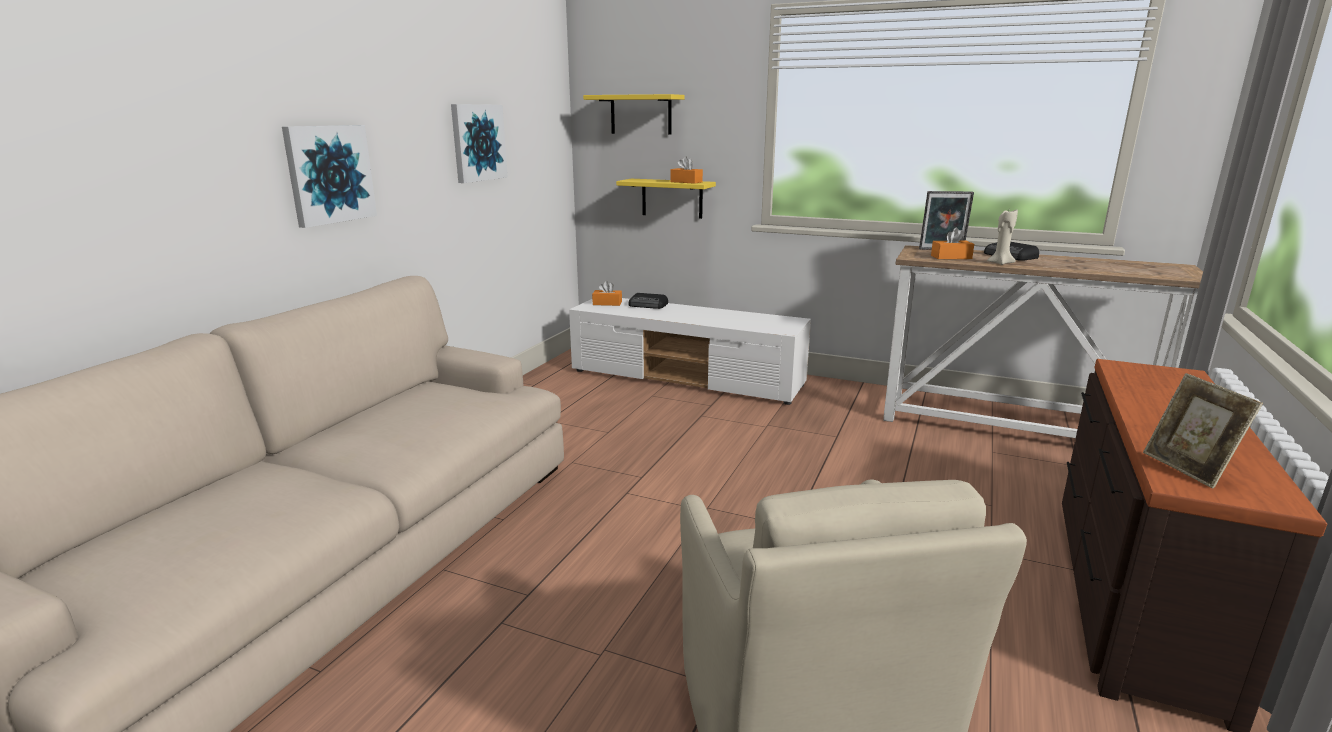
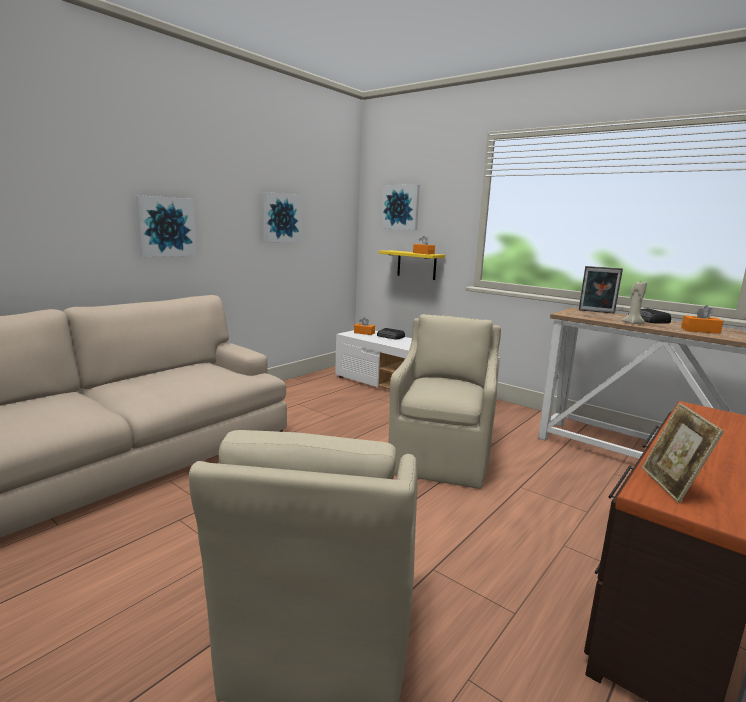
camera: 15 degrees right, 5 degrees down
yellow shelf [583,94,685,135] -> picture [381,185,420,230]
orange tissue box [931,228,974,259] -> orange tissue box moved to [681,305,723,334]
none -> beige armchair [389,314,501,489]

